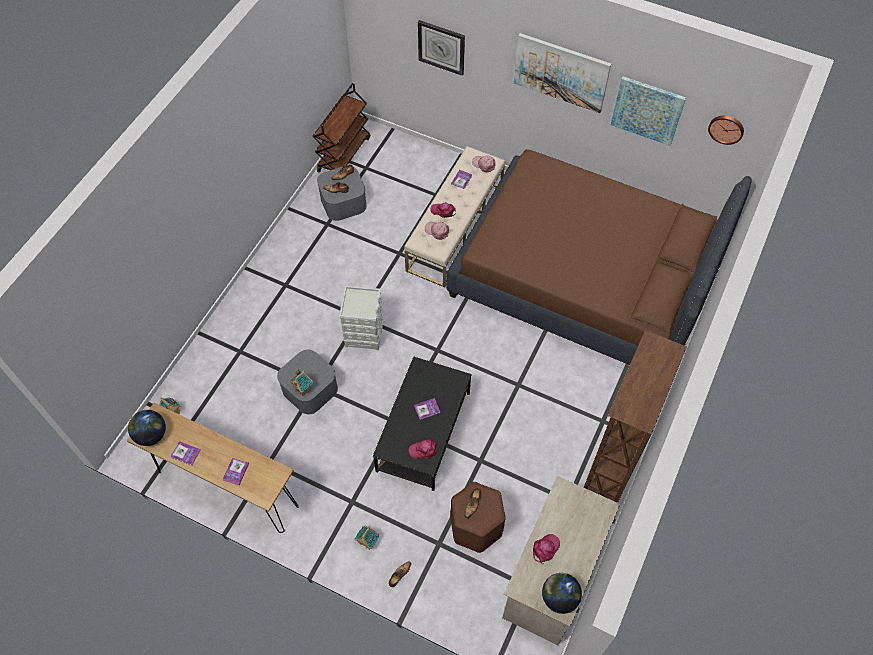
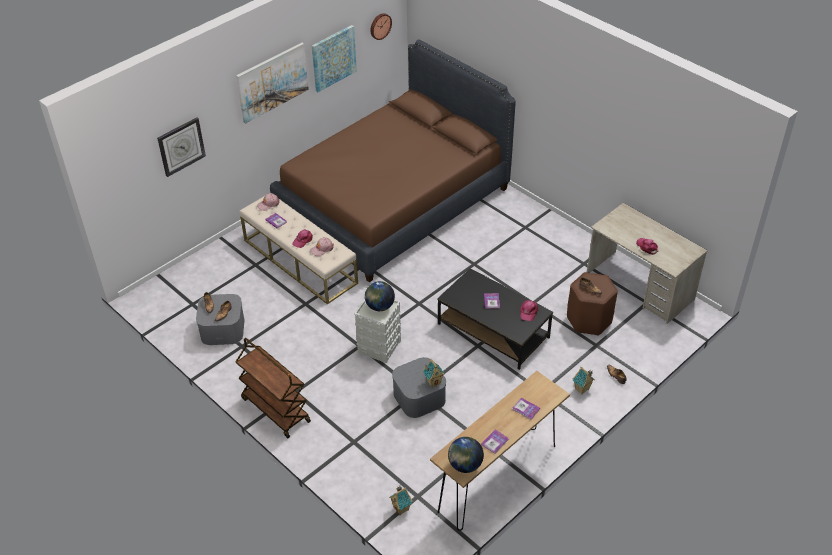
camera: 70 degrees left, 15 degrees down
brown cart [312,83,370,172] -> brown cart moved to [235,338,311,438]
globe [542,573,582,614] -> globe moved to [365,281,395,311]
brown bookcase [584,330,687,503] -> none

